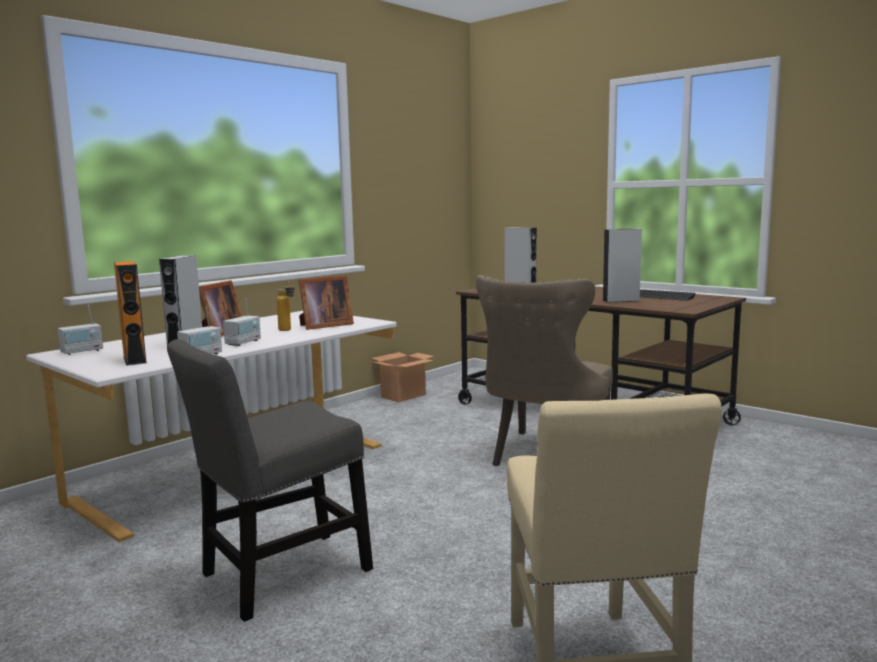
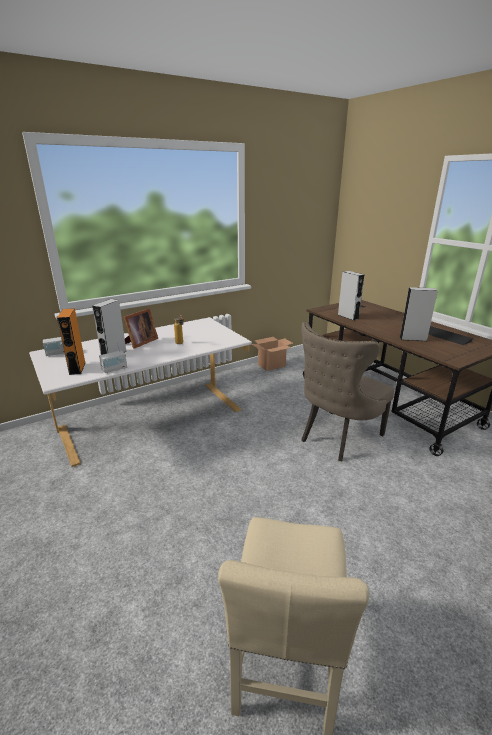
camera: 15 degrees right, 15 degrees up
grey chair [167,339,373,622] -> none
radio [223,298,261,346] -> none
picture frame [299,276,354,330] -> none

